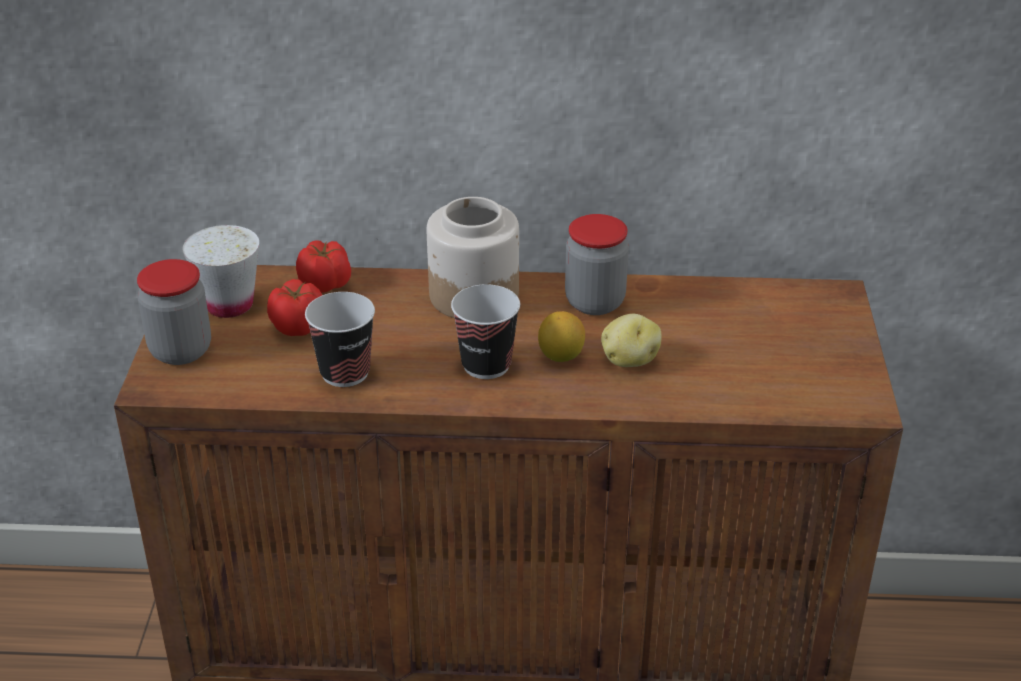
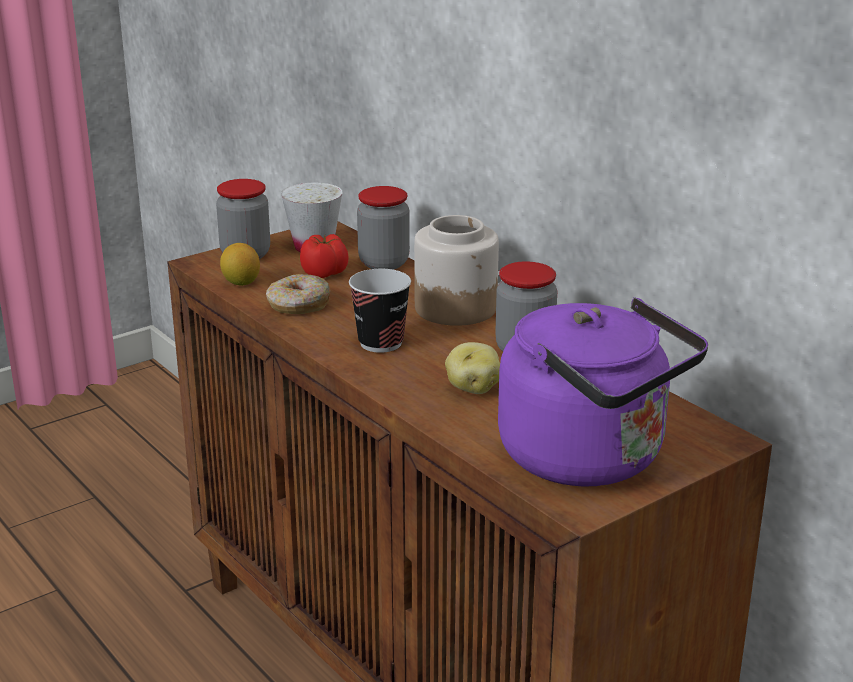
camera: 50 degrees right, 10 degrees down
tomato [296,241,351,293] -> jar [357,186,410,270]
cup [305,292,375,387] -> donut [266,274,330,314]
lemon [538,311,585,362] -> lemon moved to [220,243,260,286]
none -> purple kettle [498,297,708,486]

